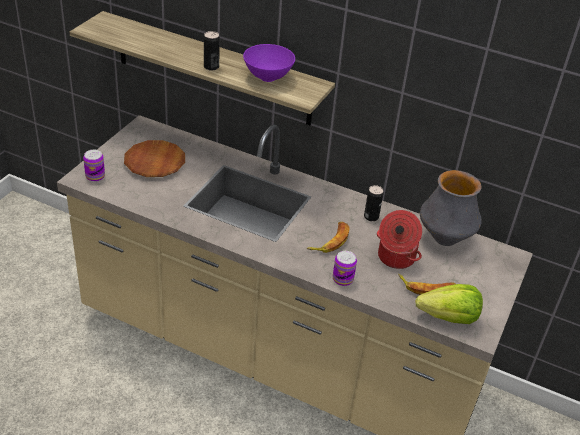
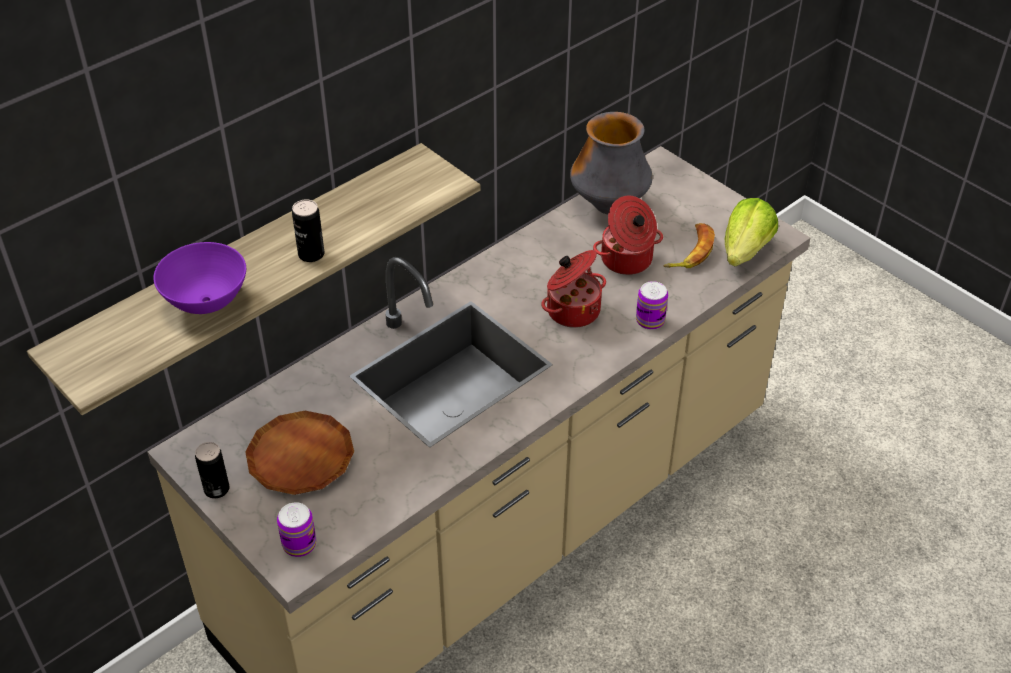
camera: 65 degrees left, 5 degrees up
purple bowl [243,44,295,82] -> purple bowl moved to [153,242,246,314]
banana [307,222,350,253] -> cooking pot [541,250,606,328]
can [364,185,383,221] -> can moved to [195,442,230,498]

